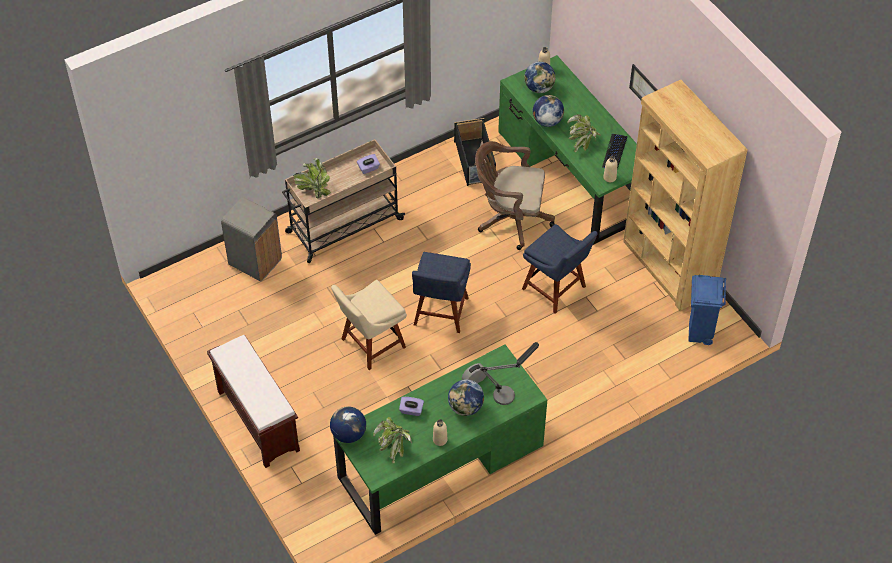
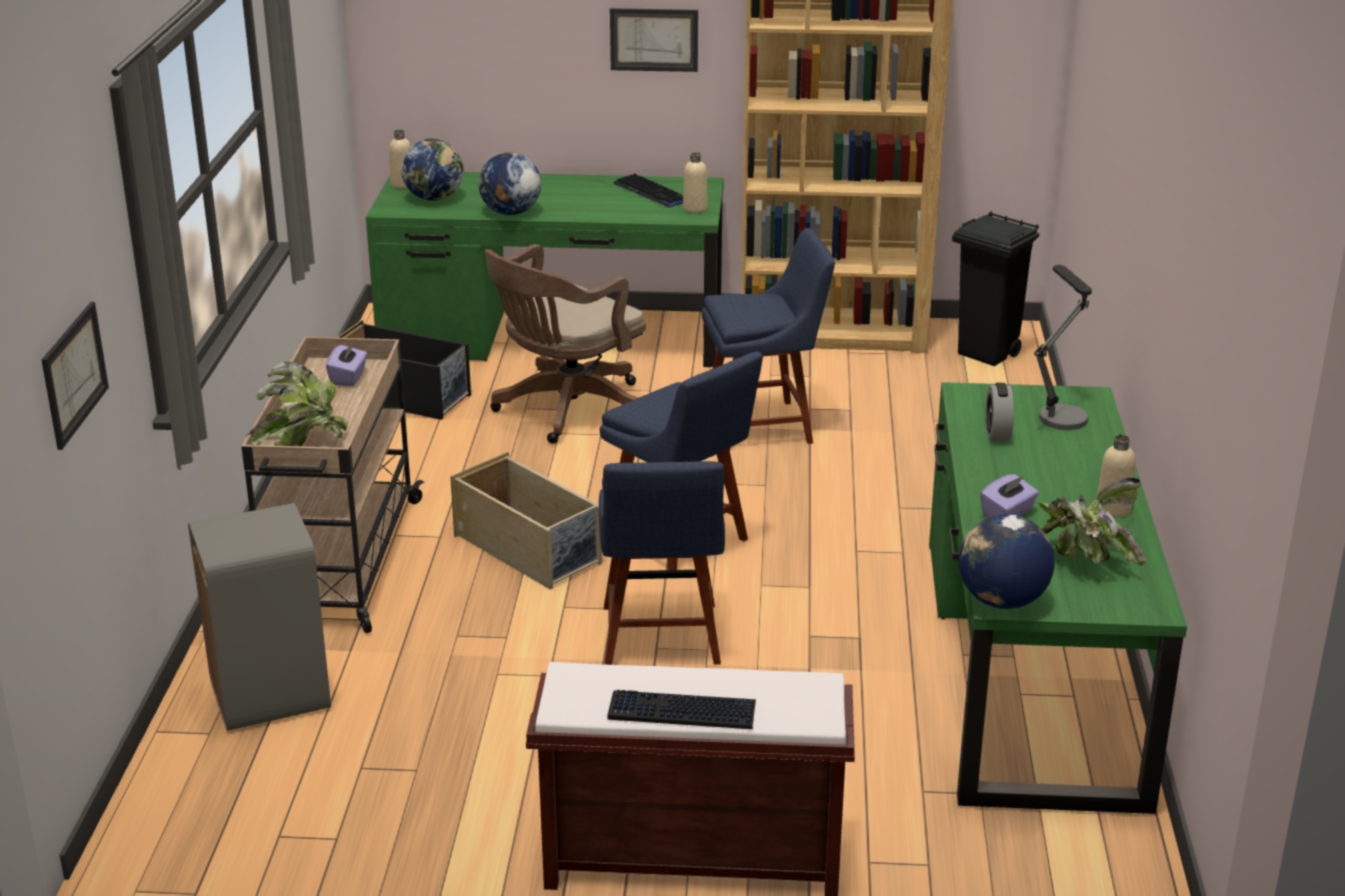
camera: 55 degrees left, 25 degrees down
beige chair [331,280,407,370] -> blue chair [599,461,725,665]
globe [448,379,484,416] -> none
potted plant [567,114,601,152] -> none
blue trash can [688,275,726,345] -> black trash can [952,212,1039,366]
none -> picture [42,302,109,450]
none -> beige storage box [450,452,602,589]
none -> keyboard [607,690,756,729]

